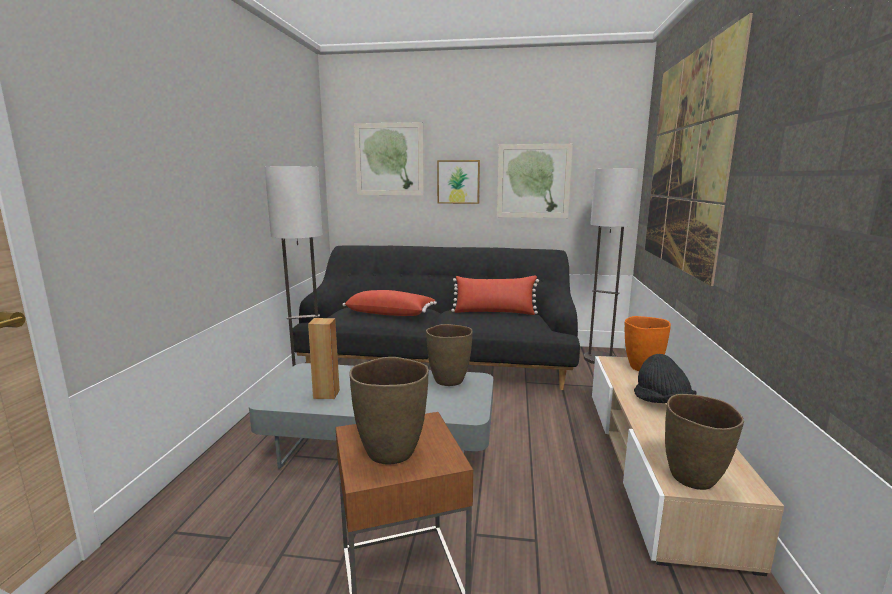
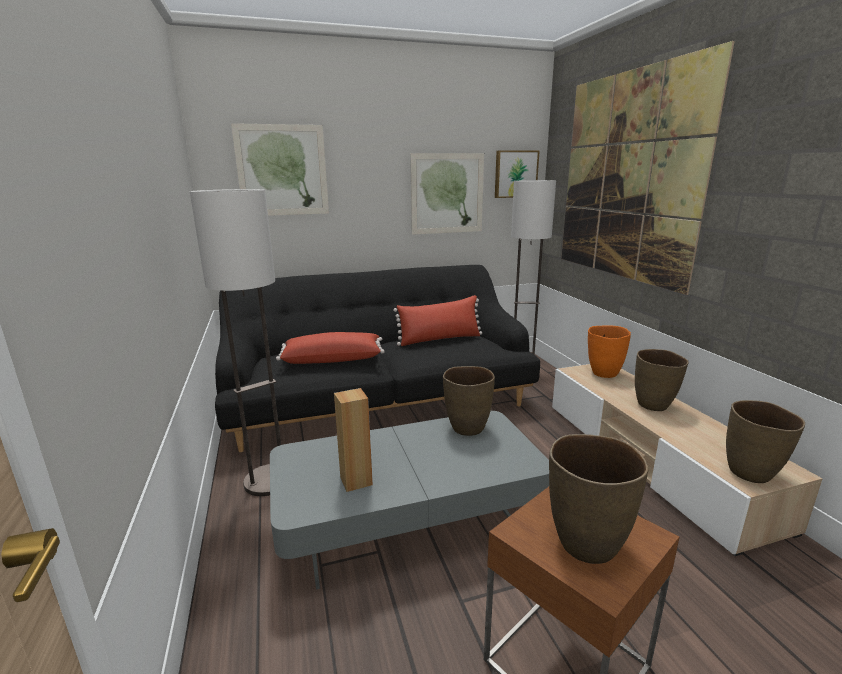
camera: 25 degrees left, 5 degrees up
picture [437,160,480,204] -> picture moved to [495,150,540,198]
black hat [634,354,696,403] -> brown vase [635,349,689,411]

